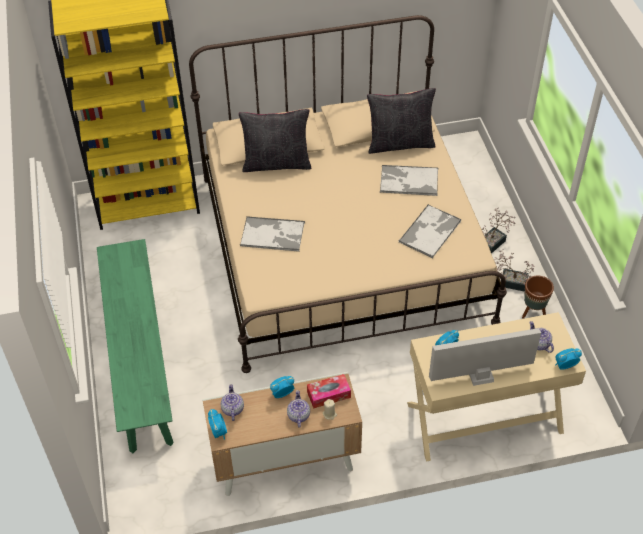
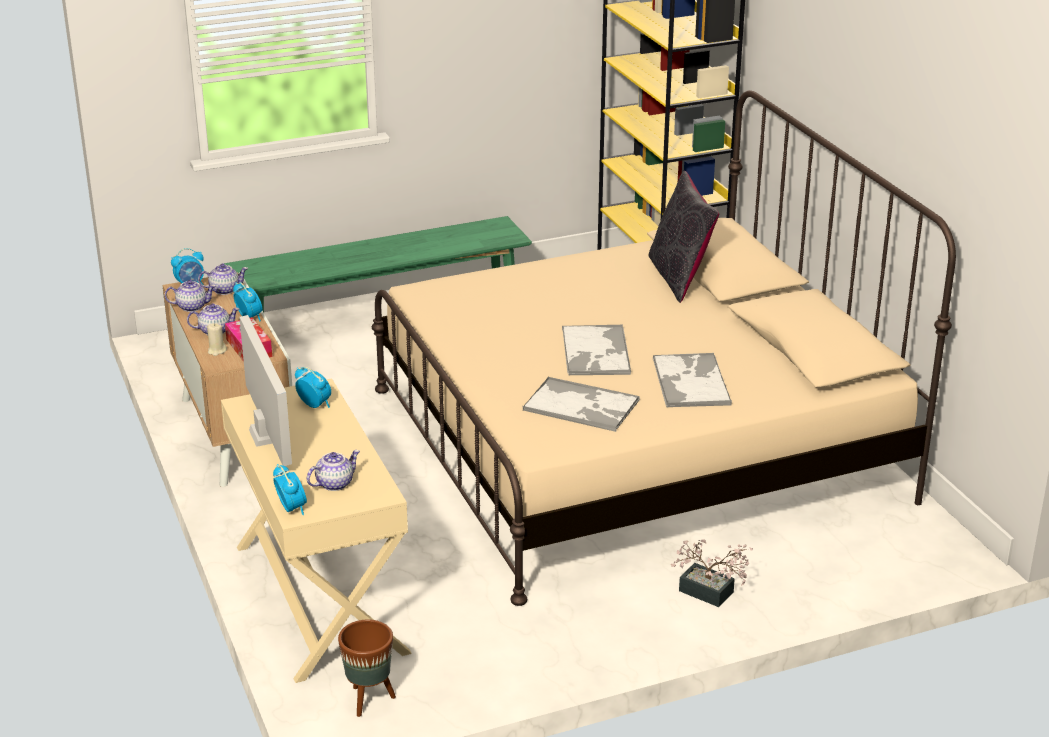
camera: 80 degrees right, 20 degrees down
tray [240,216,305,252] -> tray moved to [562,325,631,375]
black pillow [367,88,436,154] -> none
potted plant [494,249,535,292] -> none
brown planter [522,275,554,319] -> brown planter moved to [338,619,396,717]
none -> teapot [165,280,216,312]

